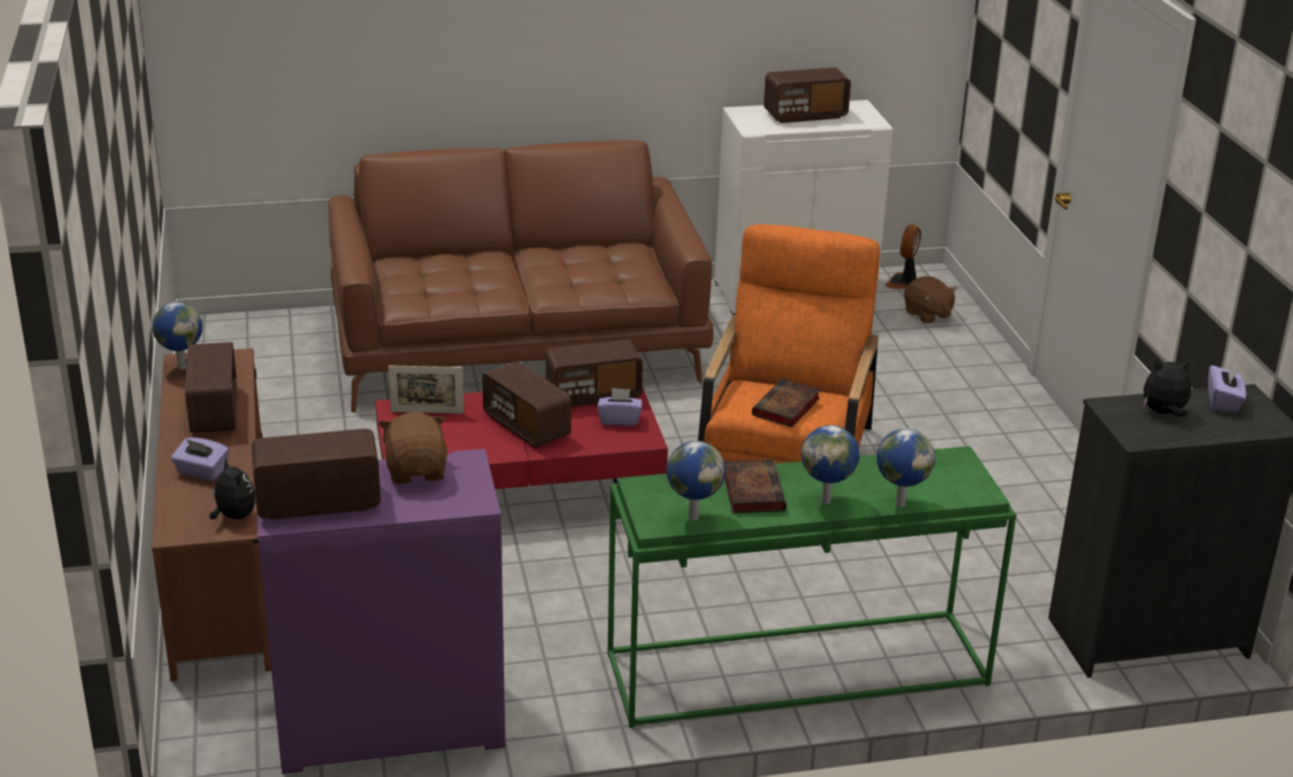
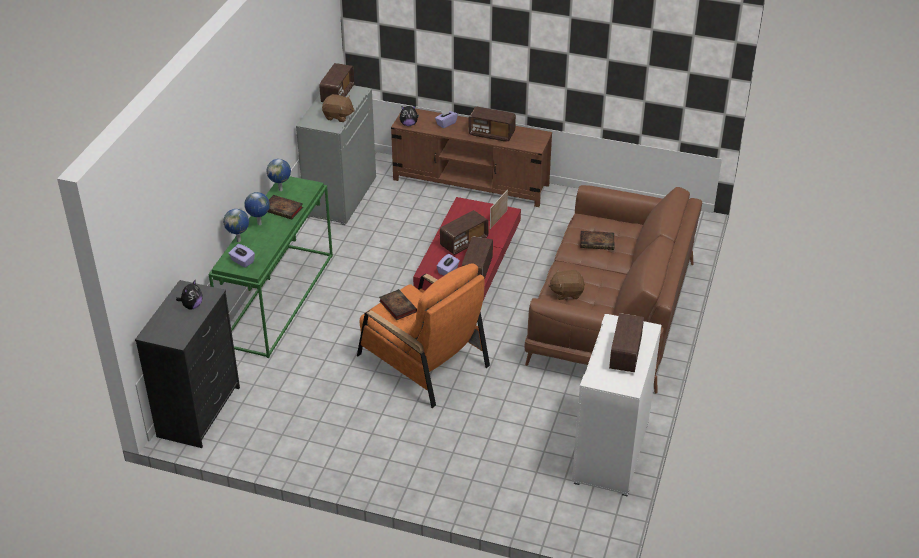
camera: 120 degrees right, 10 degrees up
globe [152,302,203,370] -> none
purple cabinet [257,449,506,774] -> grey cabinet [296,85,376,225]
radio [482,361,571,448] -> radio turned 150 degrees clockwise [440,210,489,255]
fan [885,224,921,289] -> none
brown plush toy [904,276,957,323] -> brown plush toy moved to [548,269,585,300]
purple tissue box [1208,364,1246,413] -> purple tissue box moved to [228,244,255,268]
none -> book [580,231,614,250]

